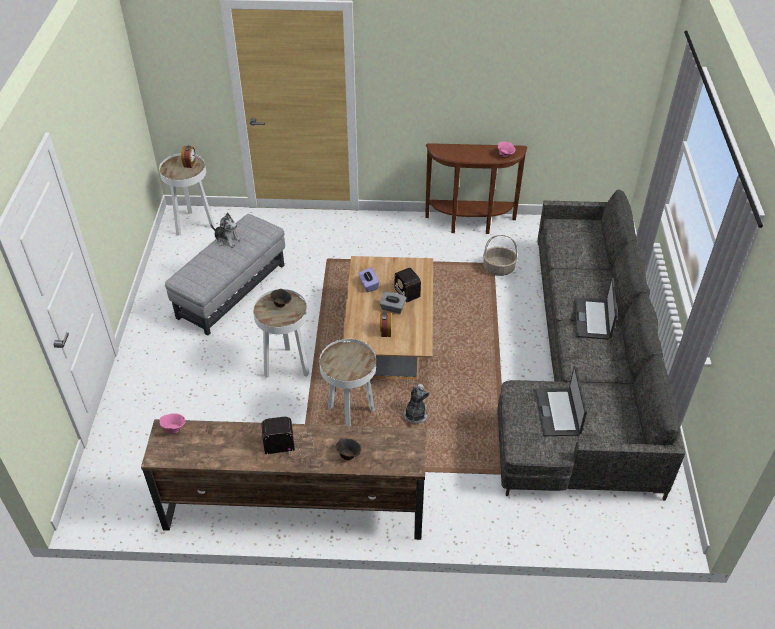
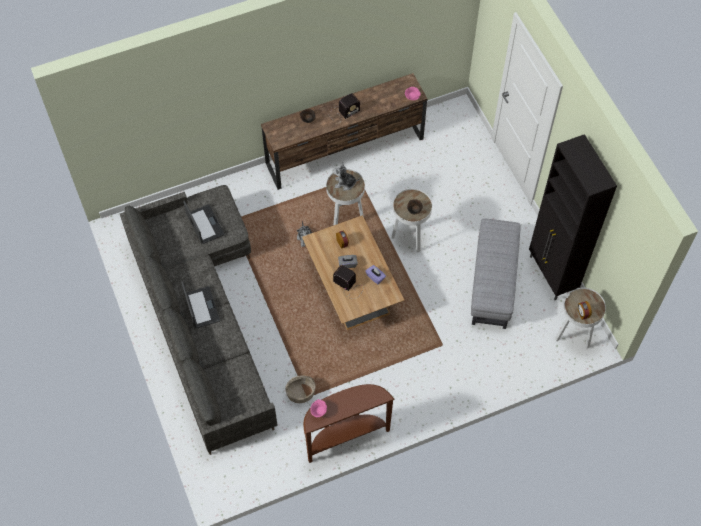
camera: 155 degrees right, 15 degrees up
plush toy [211,213,242,248] -> plush toy moved to [333,162,360,191]
none -> black cabinet [529,134,617,300]

